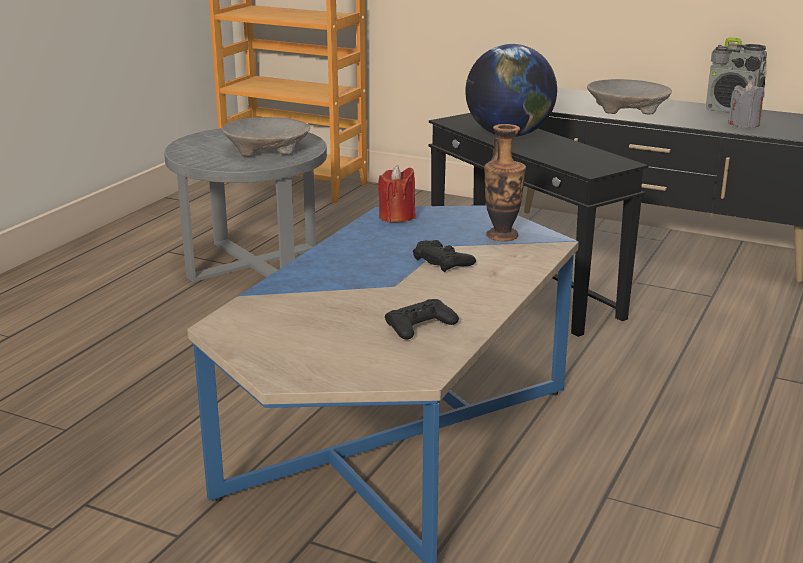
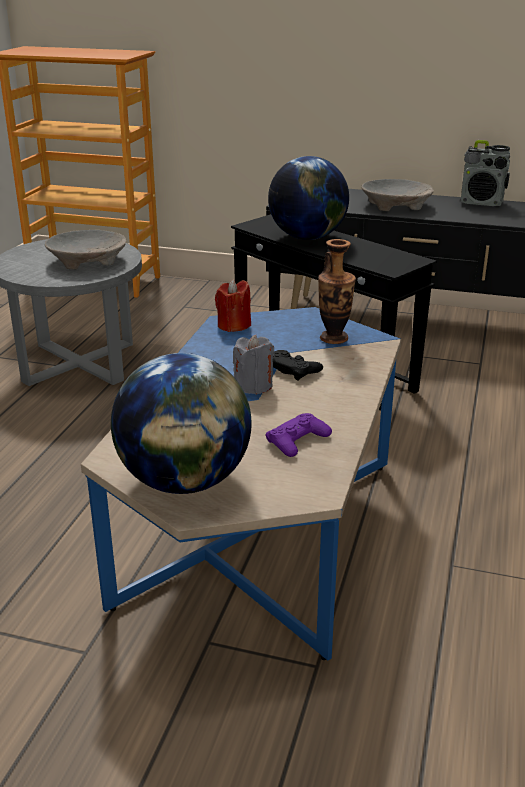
camera: 10 degrees left, 5 degrees up
black game controller [385,299,459,340] -> purple game controller [266,413,332,457]
grey candle [728,81,764,128] -> grey candle moved to [233,335,274,395]
none -> globe [111,353,252,494]

